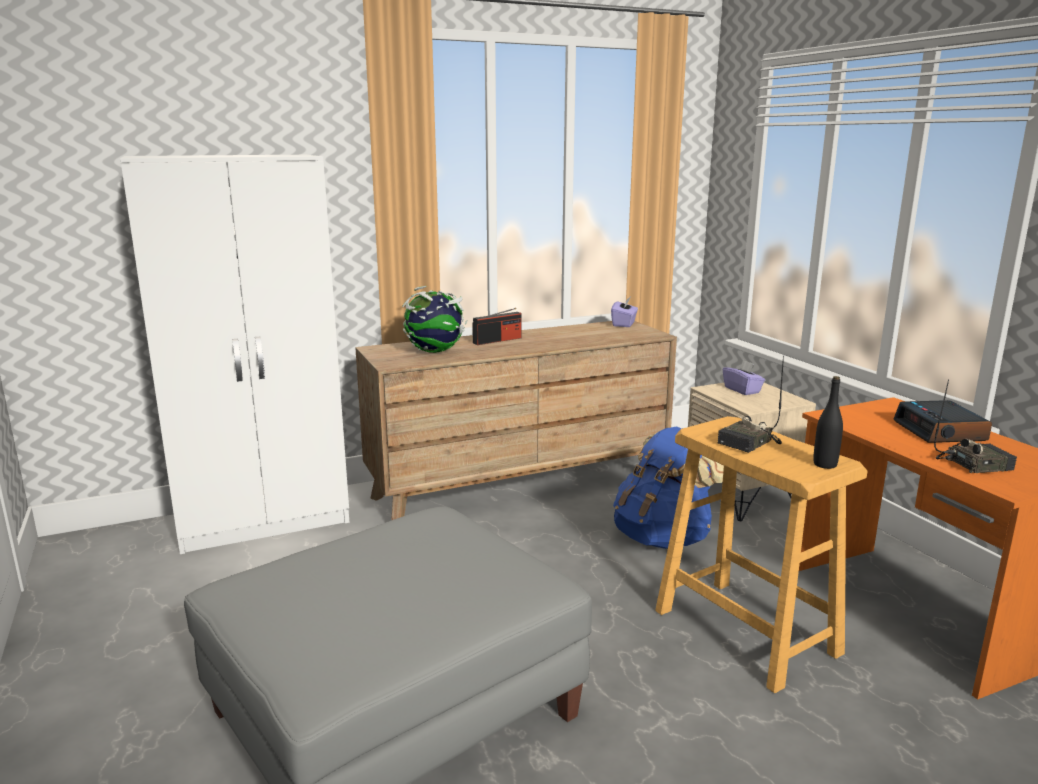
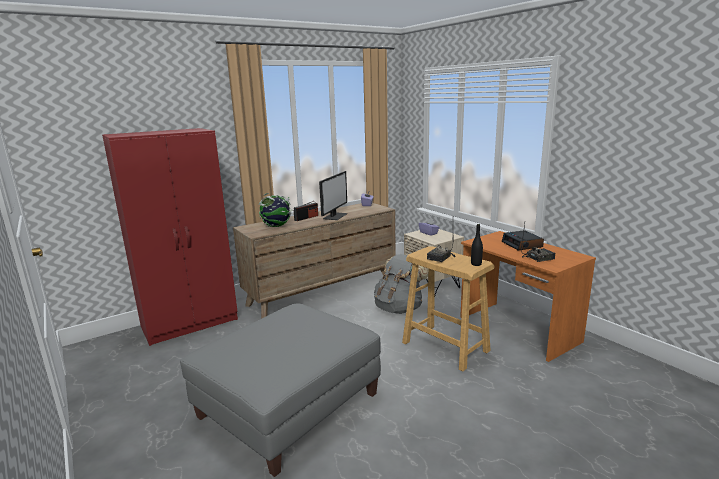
camera: 10 degrees left, 0 degrees up
white wardrobe [120,155,349,554] -> red wardrobe [102,128,238,346]
blue backpack [613,426,724,549] -> grey backpack [374,254,428,314]
none -> monitor [319,171,347,220]

